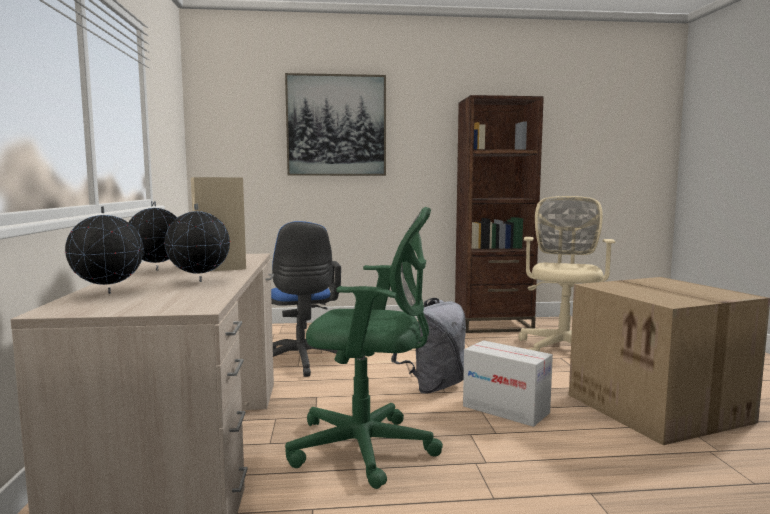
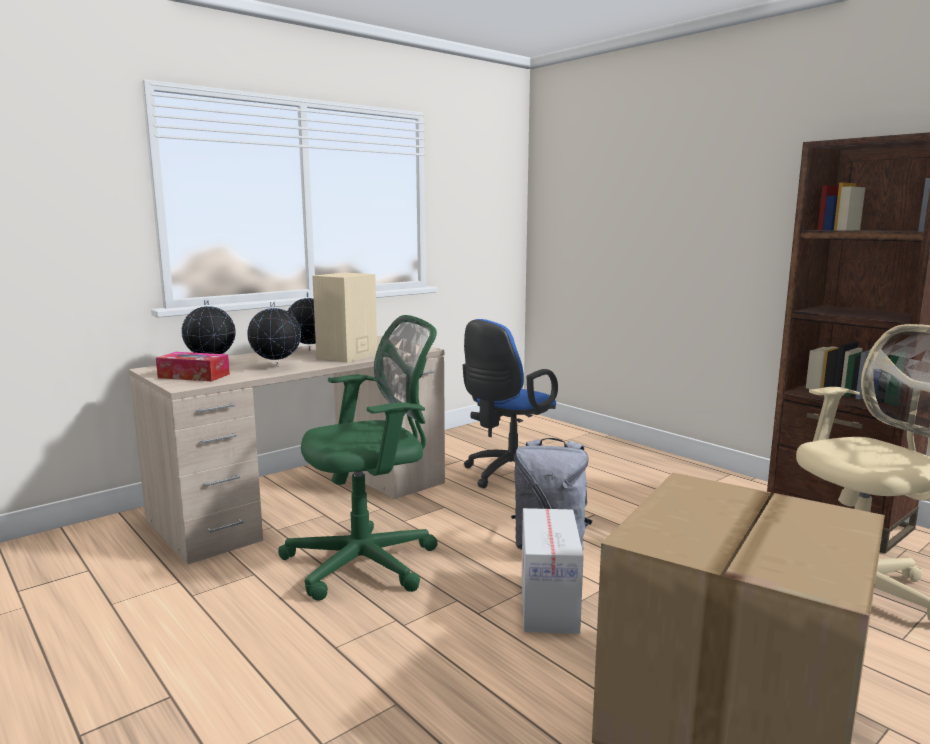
camera: 55 degrees right, 5 degrees up
picture [285,73,386,176] -> none
green office chair [285,207,443,489] -> green office chair turned 90 degrees counterclockwise [278,315,438,601]
none -> tissue box [156,352,230,381]

